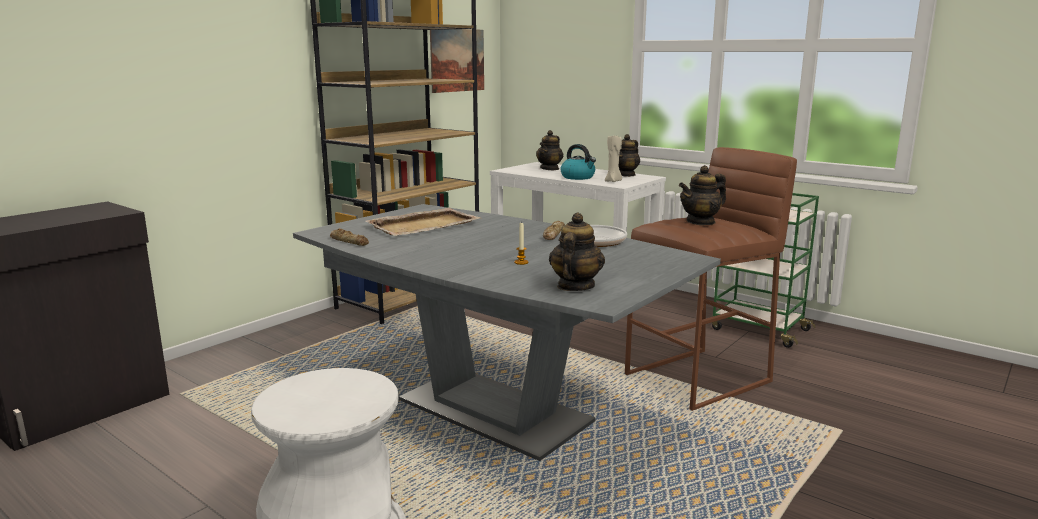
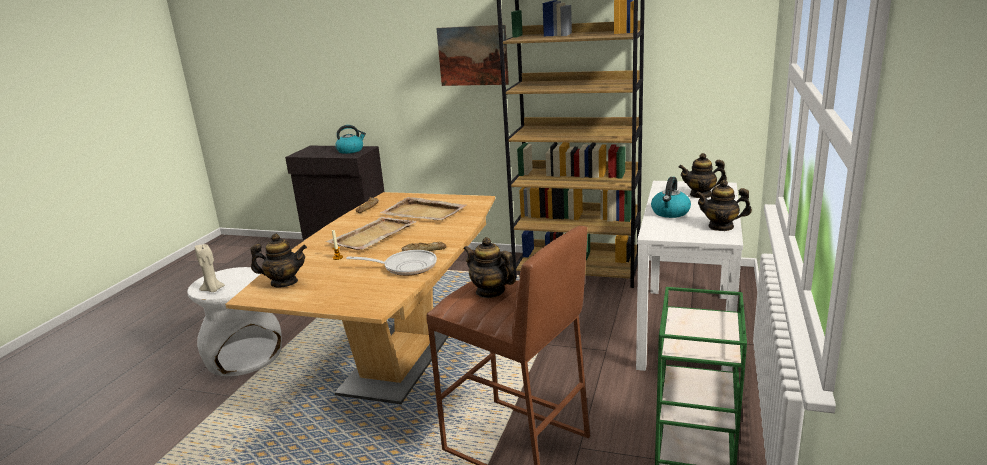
camera: 70 degrees right, 5 degrees up
grey dining table [293,204,721,461] -> brown dining table [225,192,495,404]
picture [430,29,484,93] -> picture moved to [436,25,509,86]
beige candle [605,136,622,182] -> beige candle moved to [195,244,225,292]
none -> beige tray [326,217,417,250]
none -> kettle [335,125,366,154]

